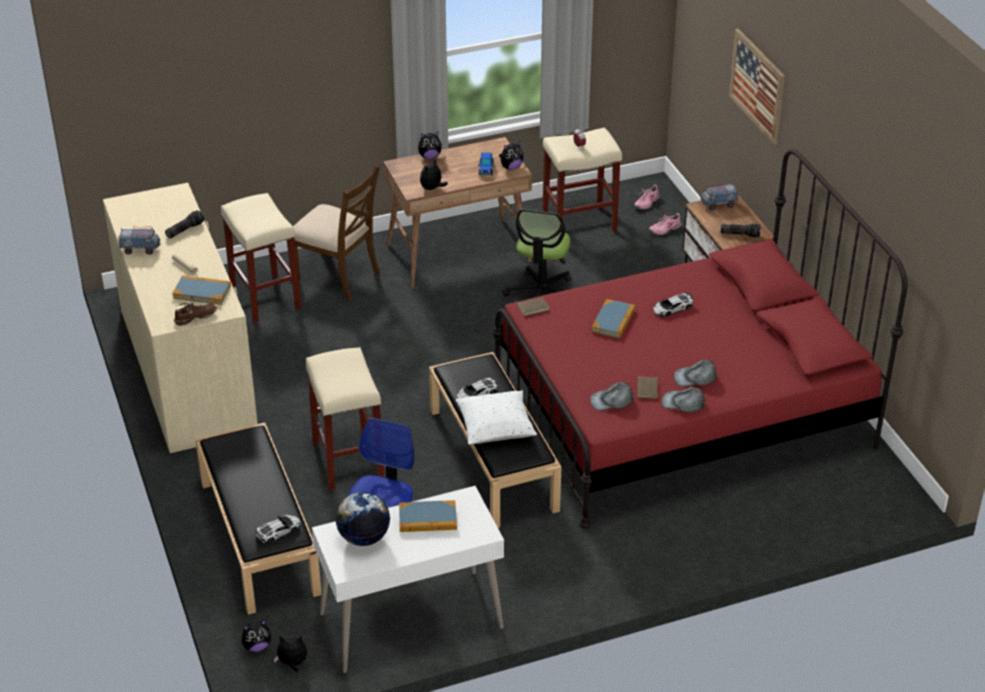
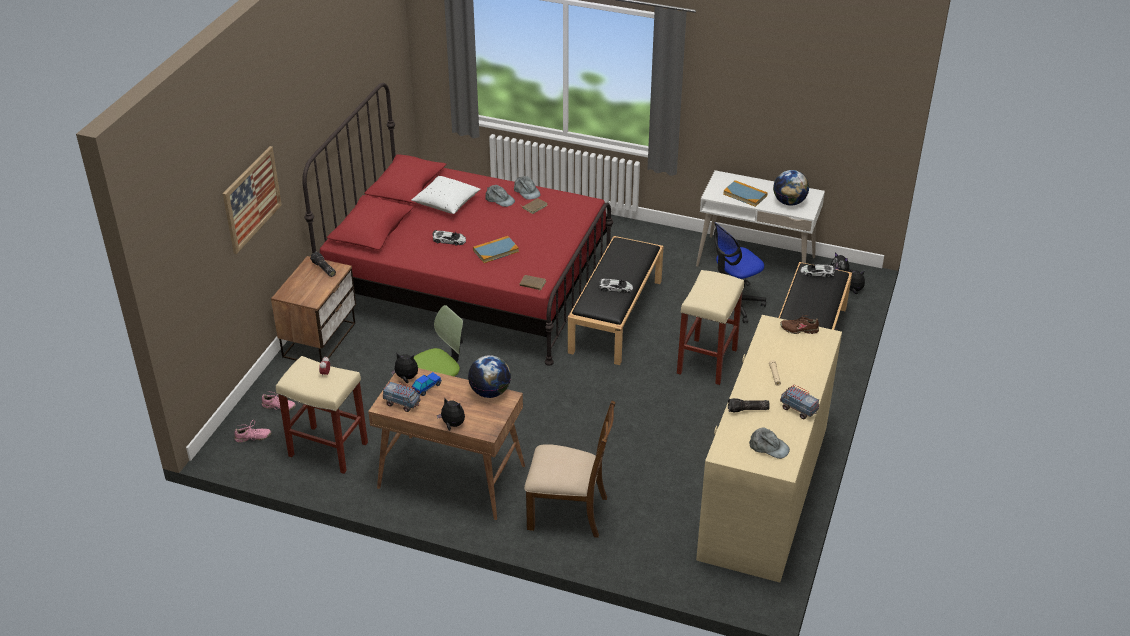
camera: 140 degrees left, 0 degrees up
book [172,275,231,305] -> none
beige stool [221,193,301,323] -> none
brown chair [289,164,380,301] -> brown chair turned 120 degrees clockwise [524,400,616,538]
plush toy [420,159,448,190] -> globe [468,355,511,398]
white pillow [456,390,537,445] -> white pillow moved to [411,176,480,214]
grey cap [590,382,634,411] -> grey cap moved to [749,427,790,459]
toy truck [700,183,738,211] -> toy truck moved to [383,381,421,412]

